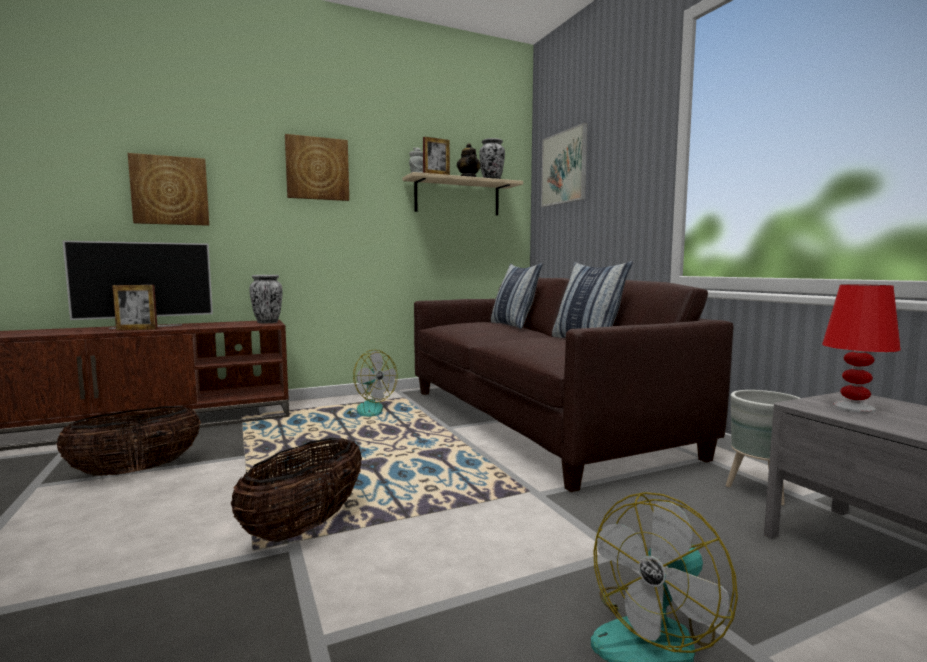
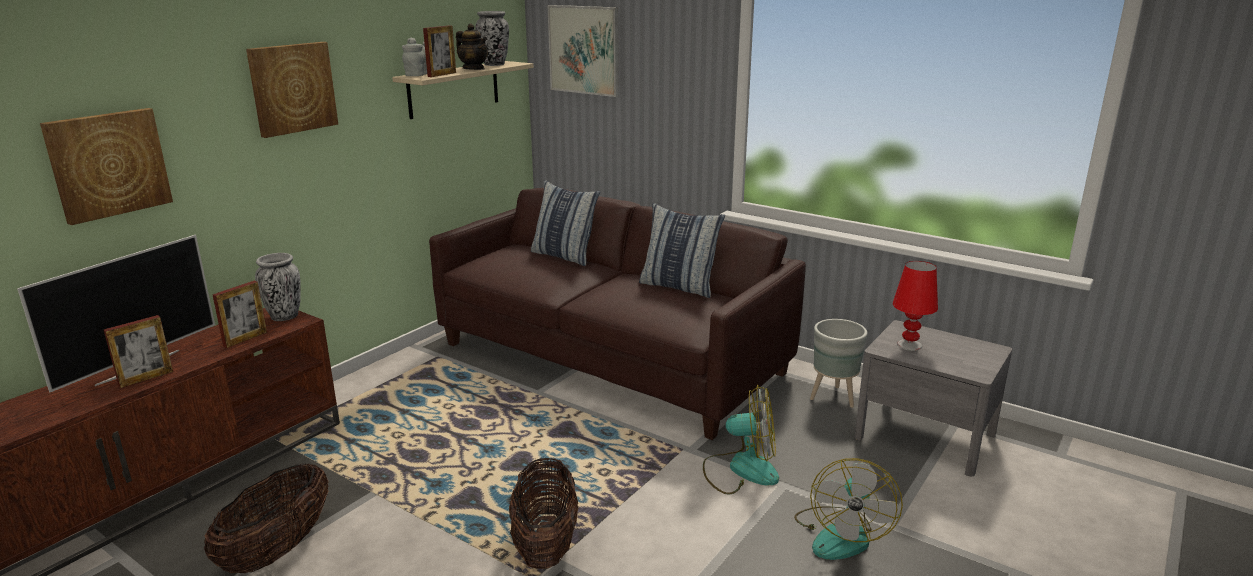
camera: 30 degrees left, 15 degrees up
fan [342,350,398,417] -> fan moved to [703,385,779,495]
none -> picture frame [213,281,267,348]

